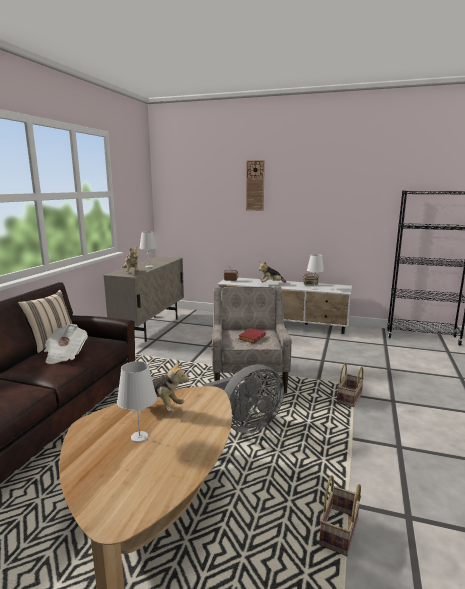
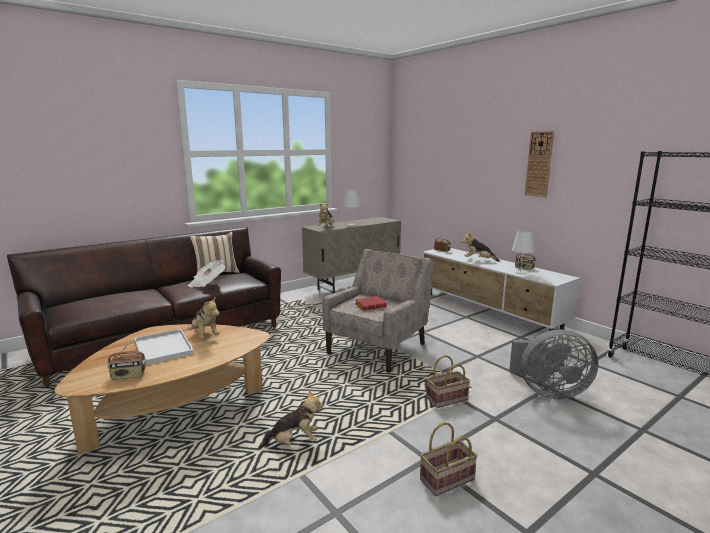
camera: 35 degrees right, 0 degrees up
white table lamp [117,361,157,443] -> white tray [134,329,194,365]
grey fan [204,365,284,434] -> grey fan moved to [509,329,599,399]
wall clock [246,160,265,211] -> wall clock moved to [525,131,554,197]
basket [319,475,361,556] -> basket moved to [420,422,478,496]
none -> radio [107,341,146,380]
none -> plush toy [258,390,323,449]

